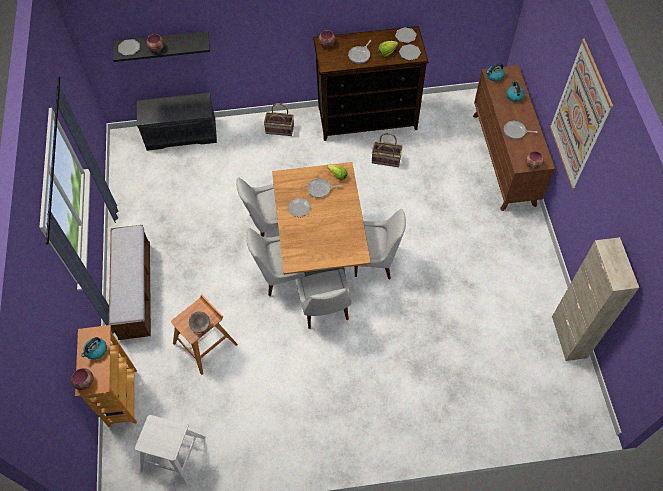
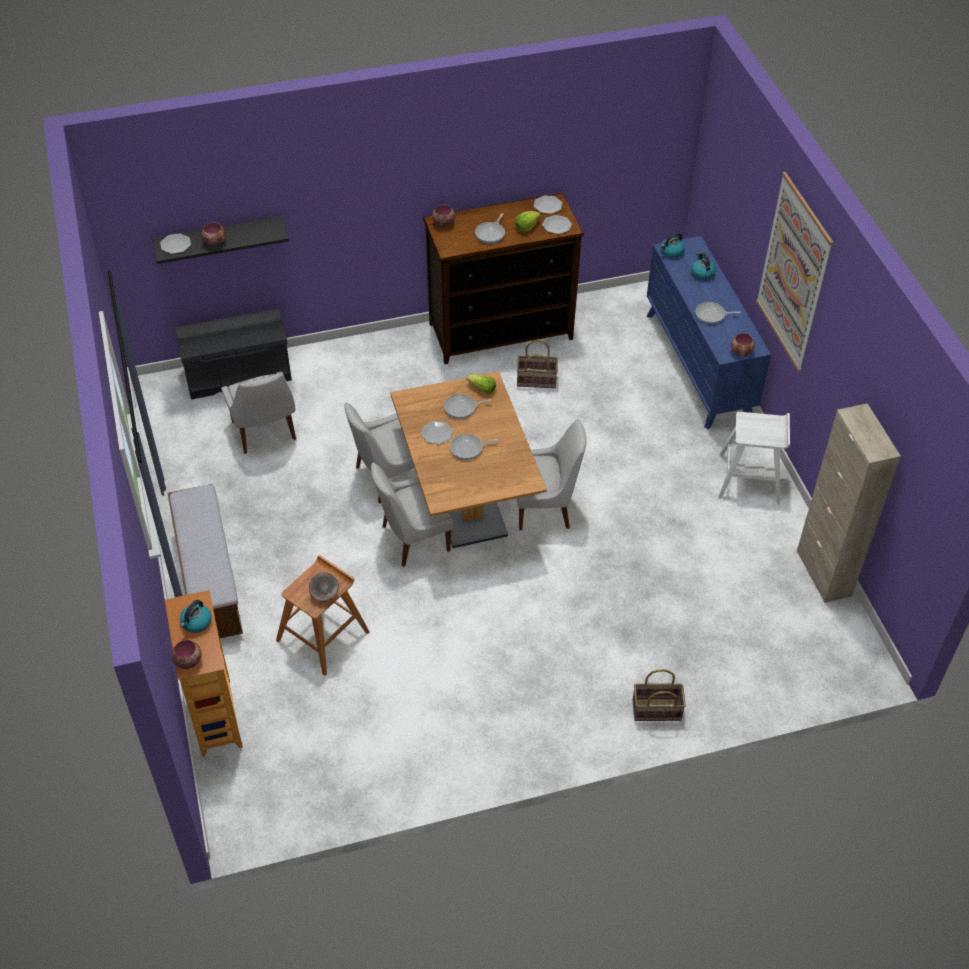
camera: 10 degrees left, 10 degrees down
white stool [135,415,205,486] -> white stool moved to [718,412,790,505]
basket [264,103,294,136] -> basket moved to [633,669,686,721]
white chair [296,269,352,329] -> white chair moved to [221,371,296,454]
brown dresser [473,65,555,211] -> blue dresser [647,236,771,429]
none -> frying pan [450,434,498,460]

